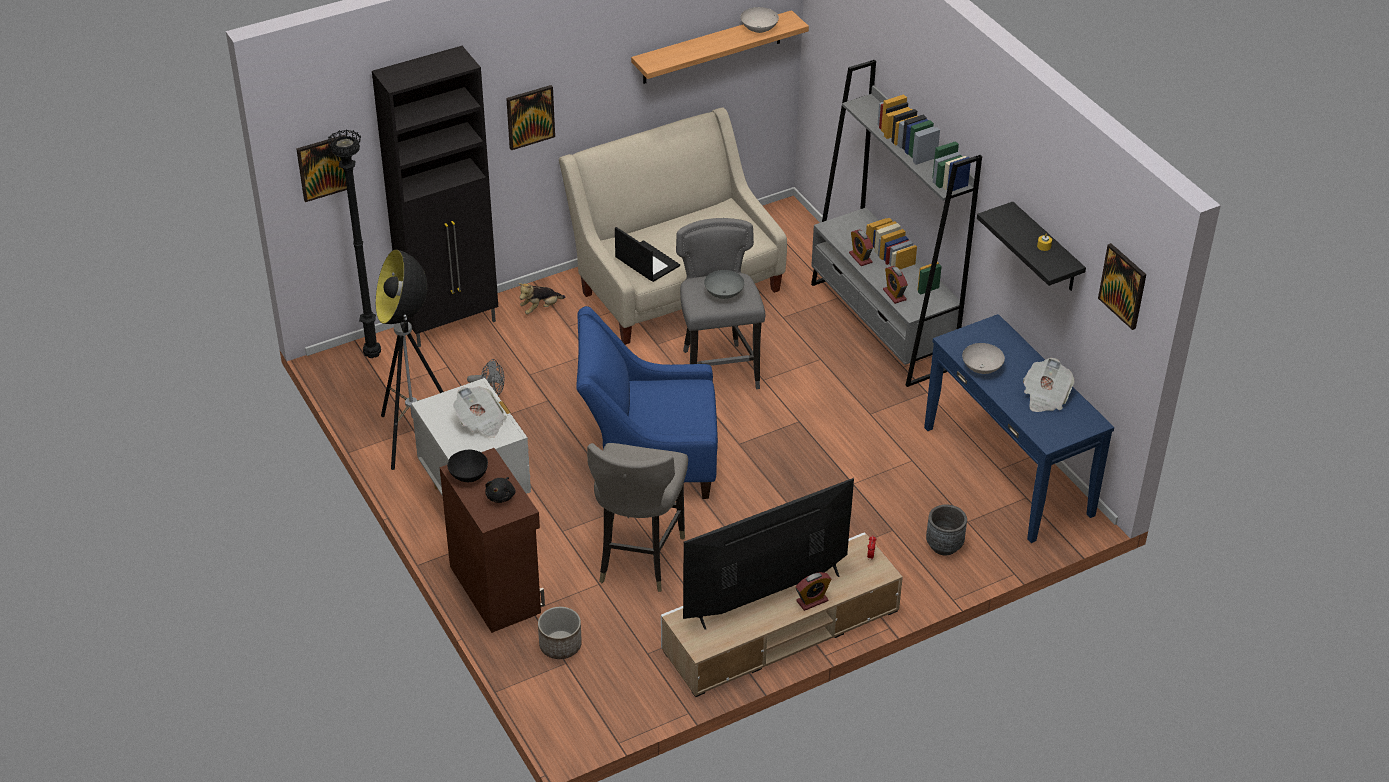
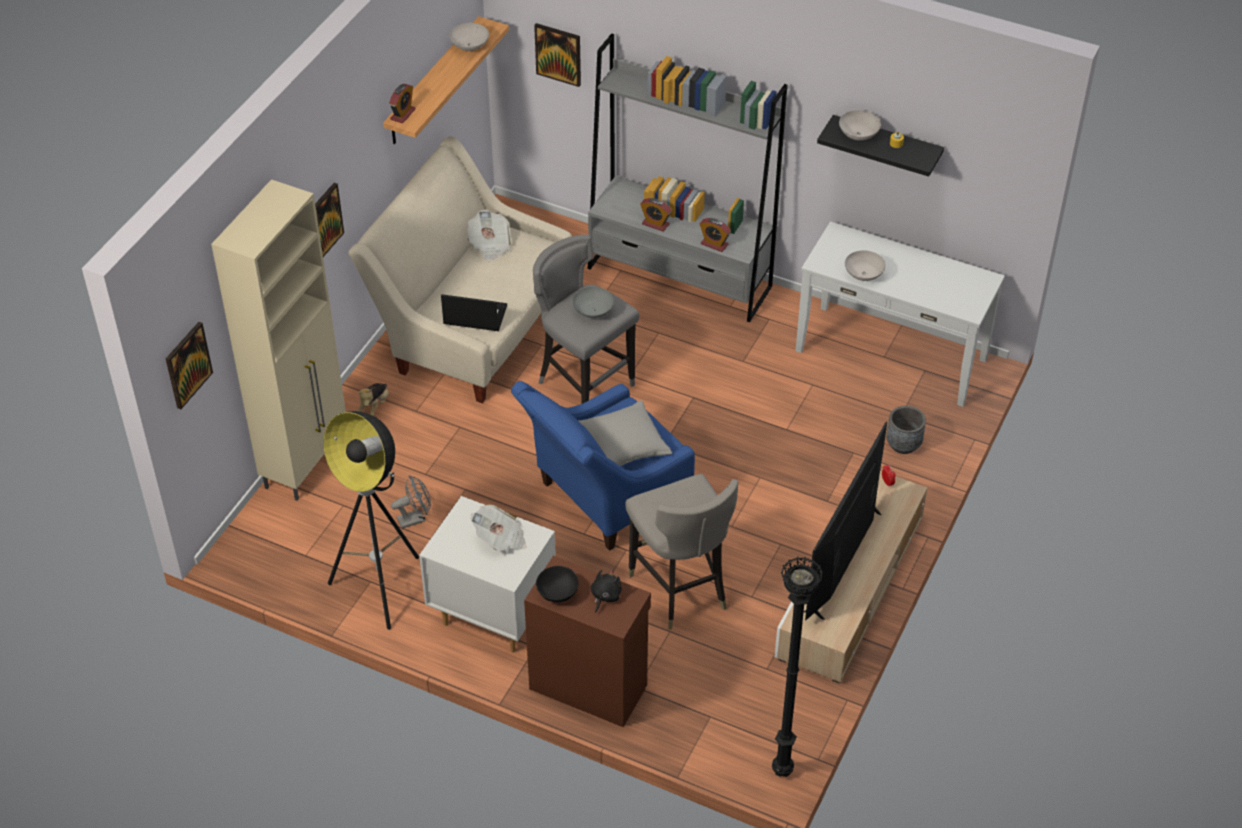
camera: 35 degrees left, 5 degrees up
black floor lamp [327,129,381,358] -> black floor lamp moved to [772,557,823,777]
black cabinet [372,46,498,347] -> beige cabinet [211,179,346,501]
black plush toy [485,477,516,503] -> black plush toy turned 135 degrees counterclockwise [591,570,622,613]
planter [538,607,582,659] -> none
alarm clock [796,572,831,611] -> alarm clock moved to [389,84,416,123]
blue console table [924,314,1114,543] -> white console table [796,221,1005,407]
newspaper [1023,358,1074,412] -> newspaper moved to [467,210,511,262]
picture [1098,243,1146,330] -> picture moved to [534,23,581,87]
none -> grey pillow [578,400,672,466]
none -> white bowl [839,110,881,141]

